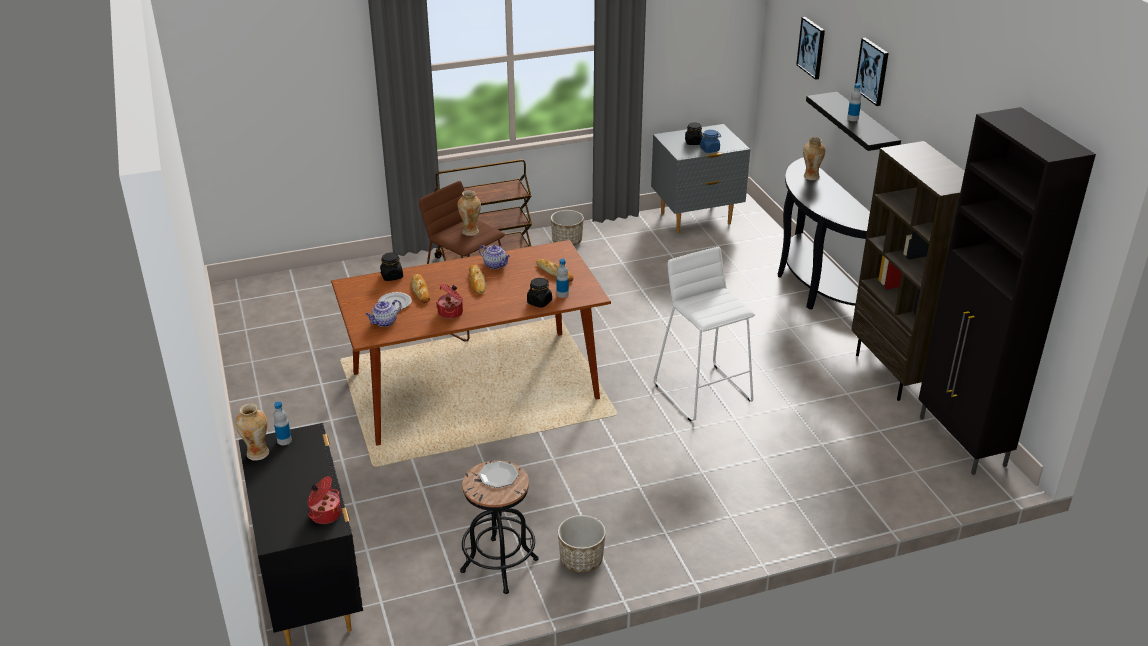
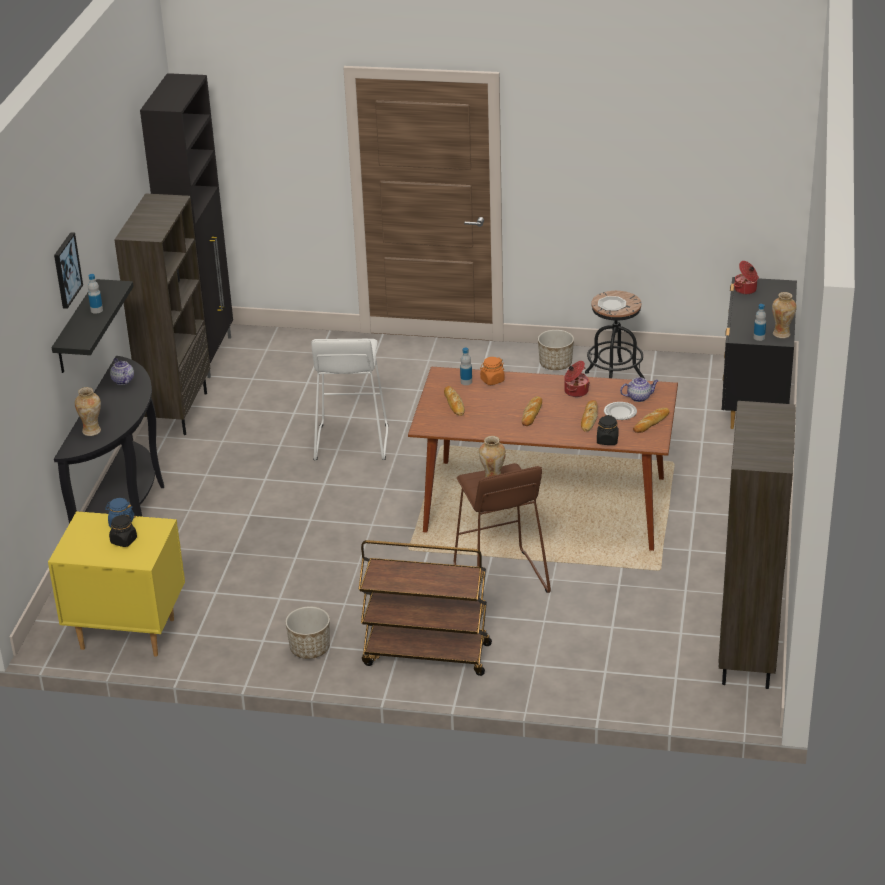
camera: 150 degrees left, 0 degrees up
teapot [479,245,510,269] -> teapot moved to [110,358,134,385]
black jar [527,278,552,308] -> orange jar [480,357,504,385]
grey nightstand [651,124,750,233] -> yellow nightstand [48,511,185,657]
picture [796,17,825,80] -> none
none -> bread [633,408,670,433]
none -> brown bookcase [718,401,796,689]

